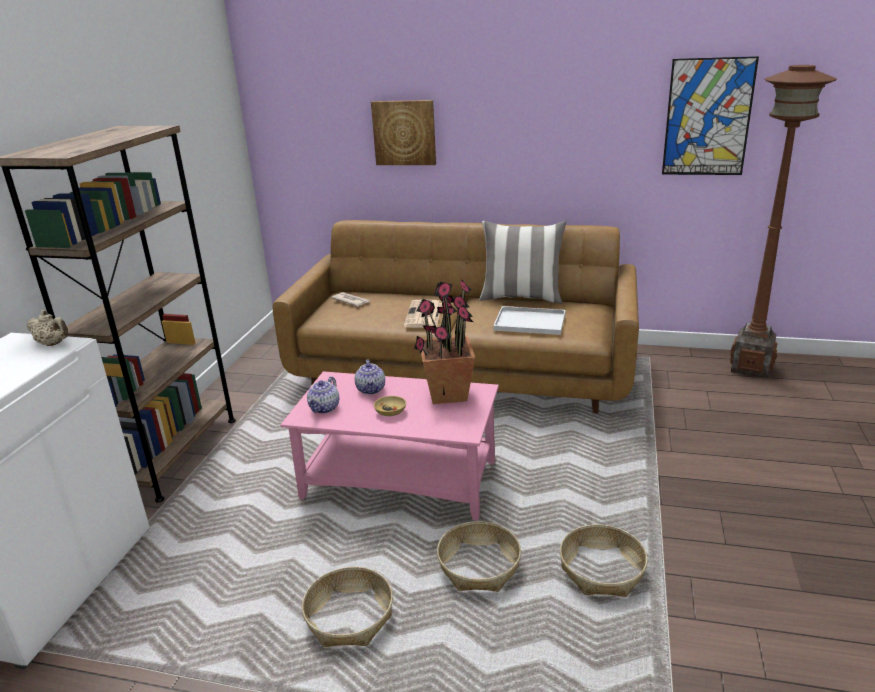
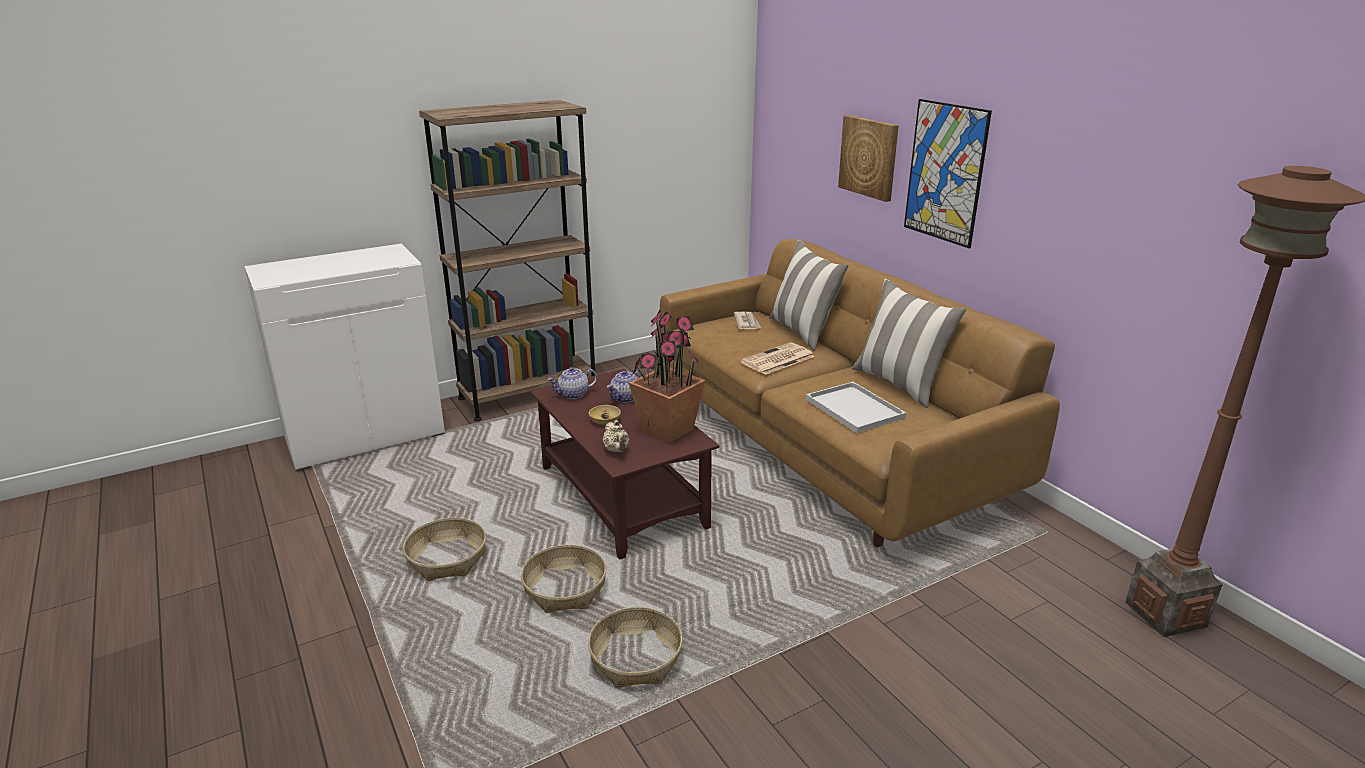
camera: 45 degrees right, 0 degrees up
beige teapot [27,310,68,346] -> beige teapot moved to [603,420,629,453]
pink coffee table [280,371,499,521] -> brown coffee table [531,369,719,560]
picture [662,56,759,175] -> picture moved to [904,99,992,248]
none -> pillow [769,240,848,351]

